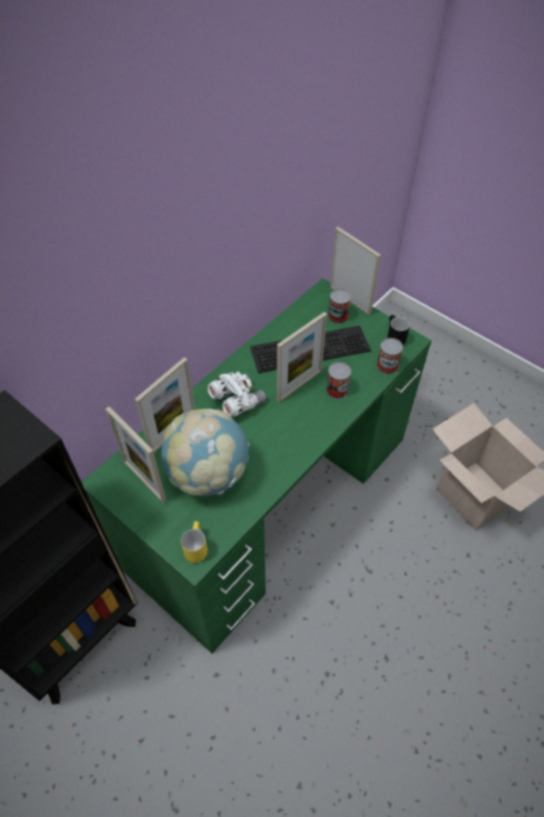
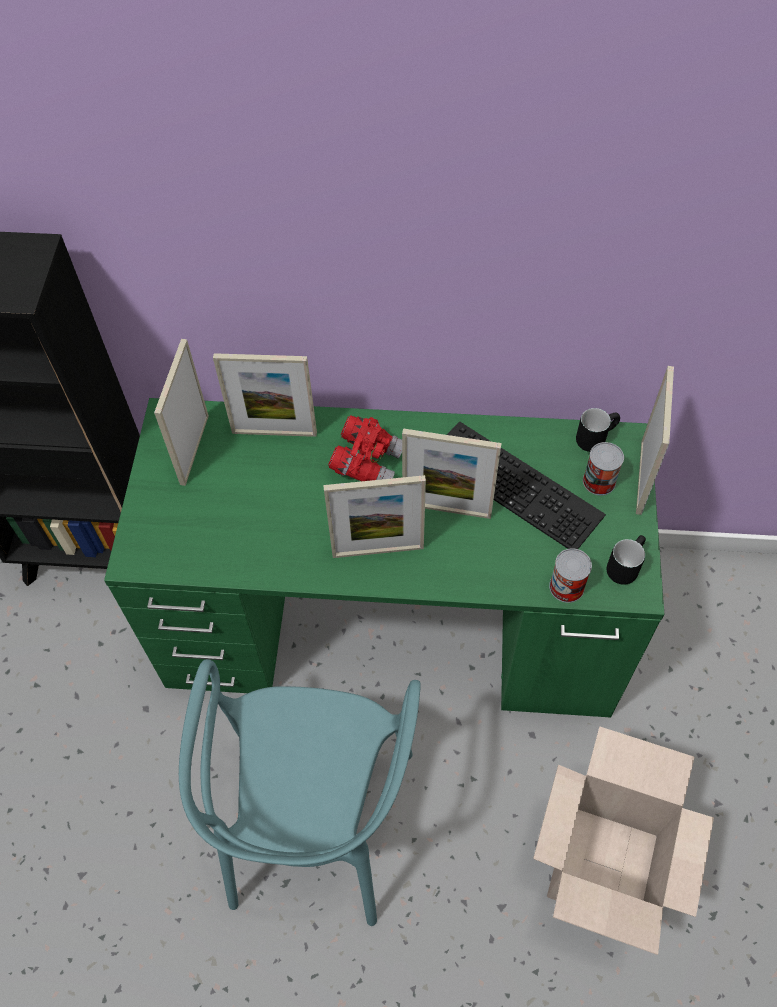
camera: 55 degrees right, 5 degrees up
globe [161,409,249,496] -> none
yellow mug [181,521,208,563] -> none
white binoculars [207,371,266,417] -> red binoculars [328,415,402,481]
can [326,362,351,399] -> none
none -> turquoise chair [179,659,421,926]
none -> picture frame [324,475,426,558]
none -> black mug [576,408,620,452]

